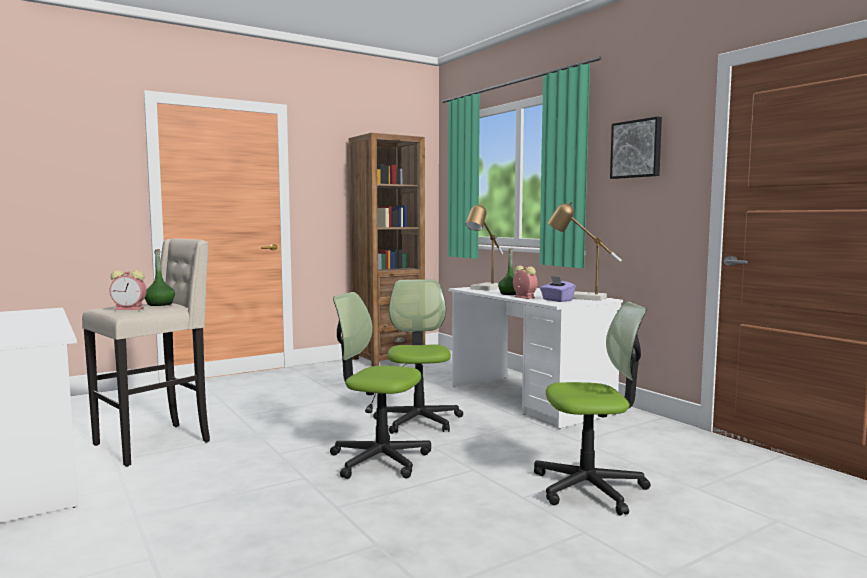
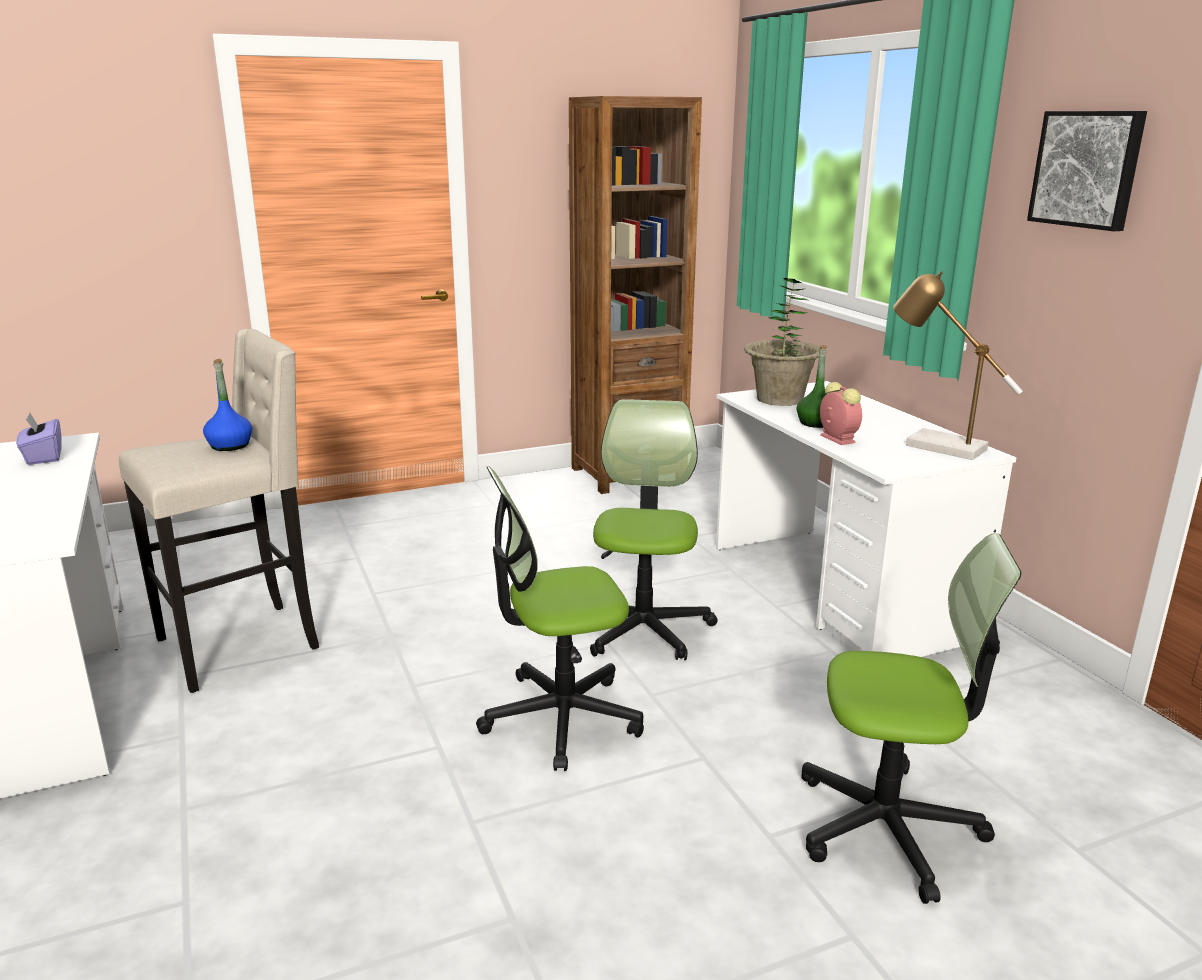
camera: 10 degrees right, 15 degrees up
alarm clock [109,270,147,310] -> none
green bottle [145,249,175,306] -> blue bottle [203,359,252,451]
office chair [330,292,431,479] -> office chair turned 45 degrees counterclockwise [476,466,644,771]
table lamp [465,203,503,291] -> potted plant [744,278,820,406]
purple tissue box [540,276,576,302] -> purple tissue box moved to [16,413,62,465]

